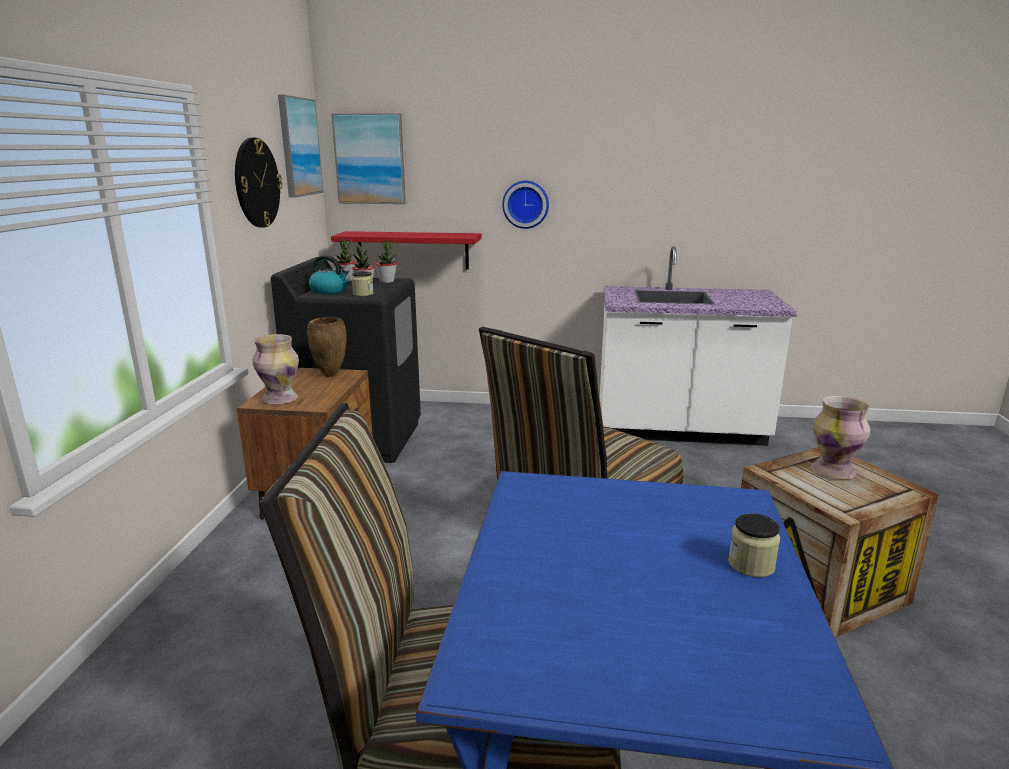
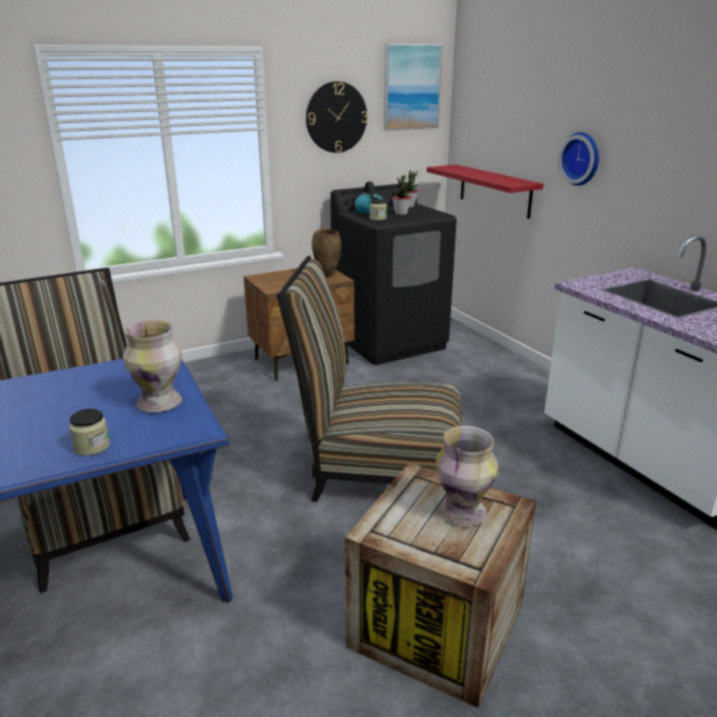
camera: 55 degrees right, 5 degrees up
vase [252,334,299,404] -> vase moved to [123,320,182,412]
picture [331,113,406,204] -> none
potted plant [375,239,397,283] -> none

